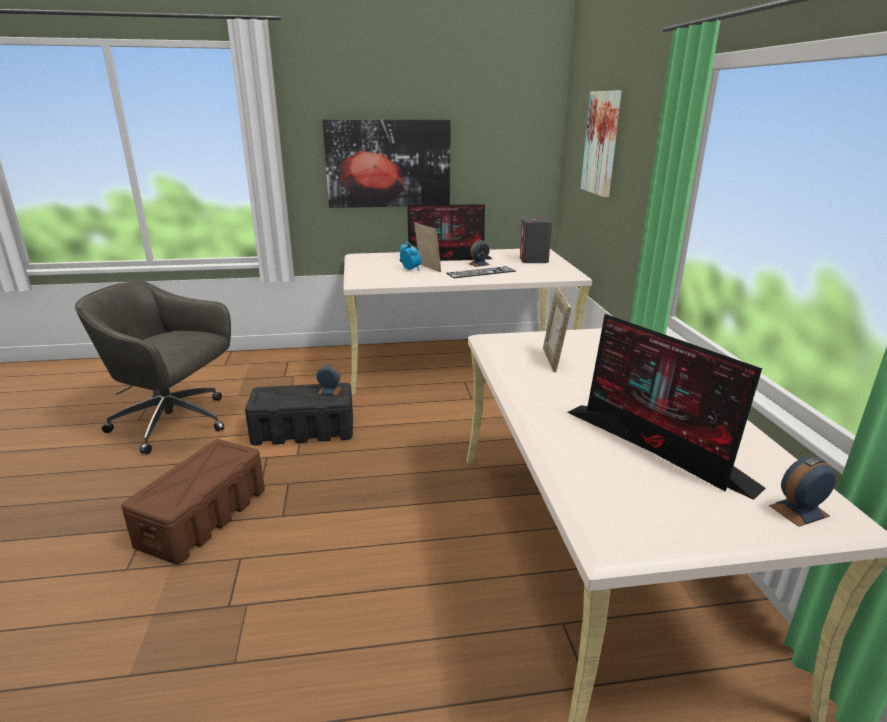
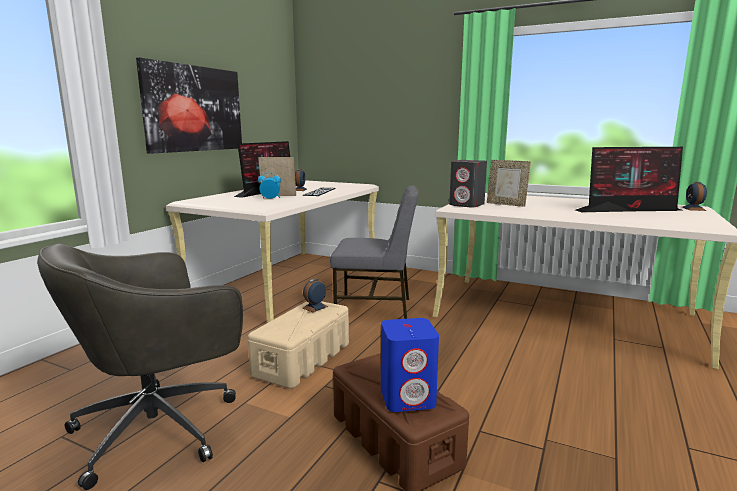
camera: 55 degrees left, 10 degrees down
black storage box [245,383,353,446] -> beige storage box [248,301,349,389]
grey speaker [520,218,552,263] -> grey speaker moved to [449,160,487,208]
picture [581,91,622,197] -> none
none -> grey chair [330,185,419,319]
none -> blue speaker [381,318,439,412]

